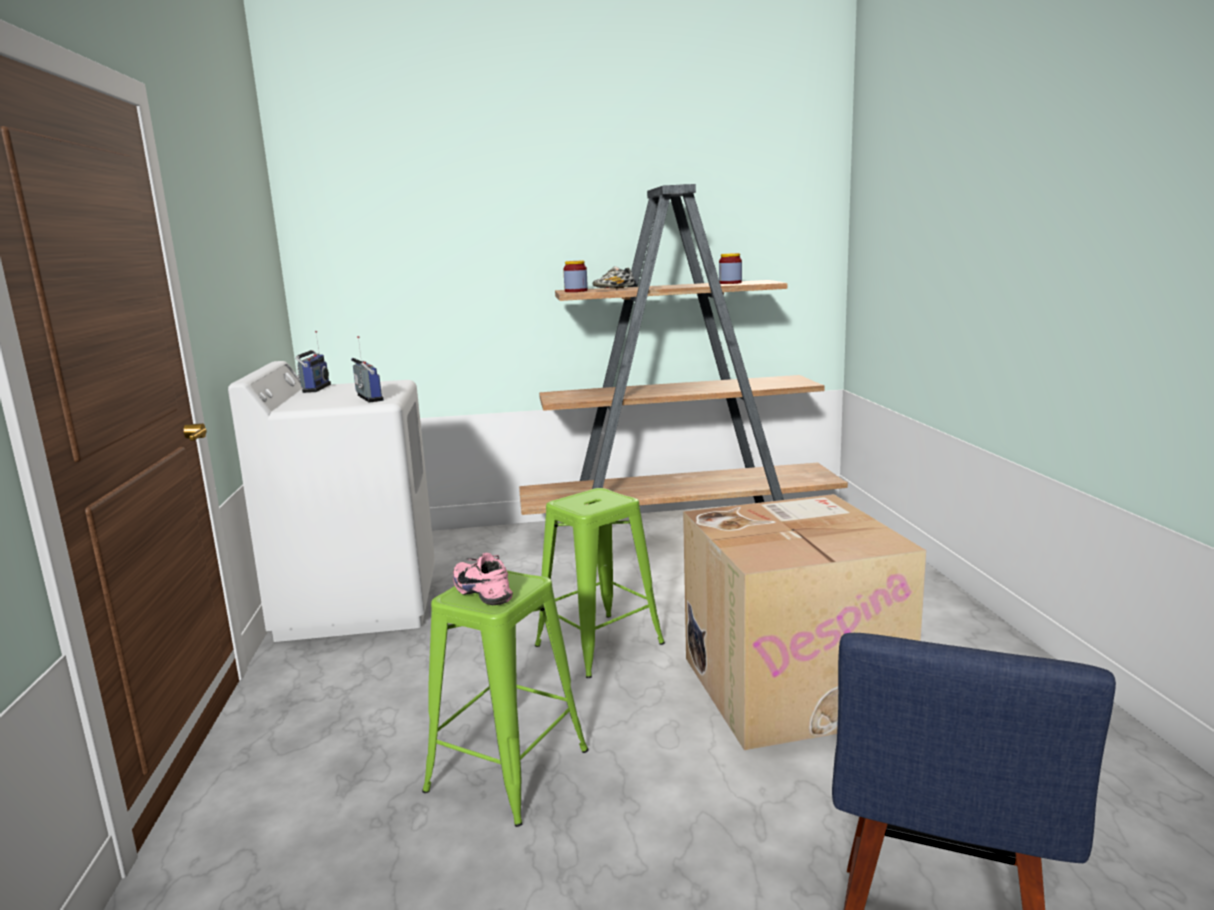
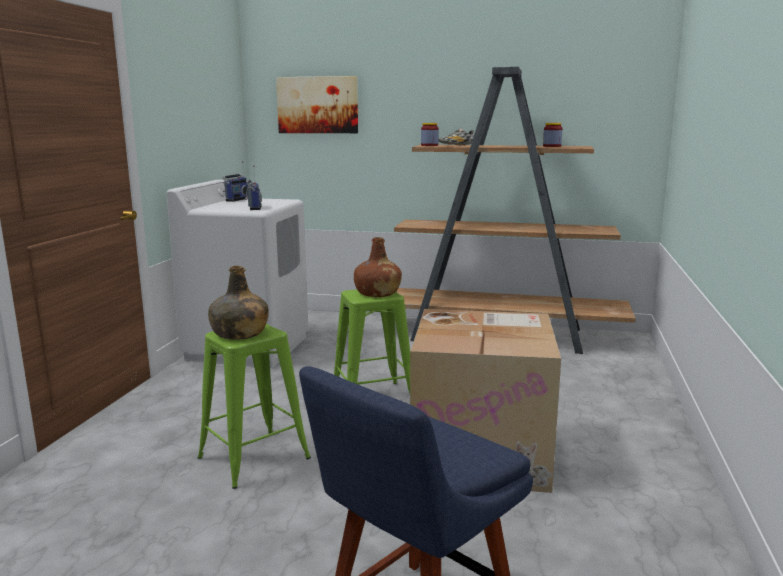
camera: 20 degrees right, 0 degrees up
pink shoe [453,553,513,605] -> green bottle [208,266,269,340]
none -> picture [276,76,358,133]
none -> brown bottle [354,237,402,297]

